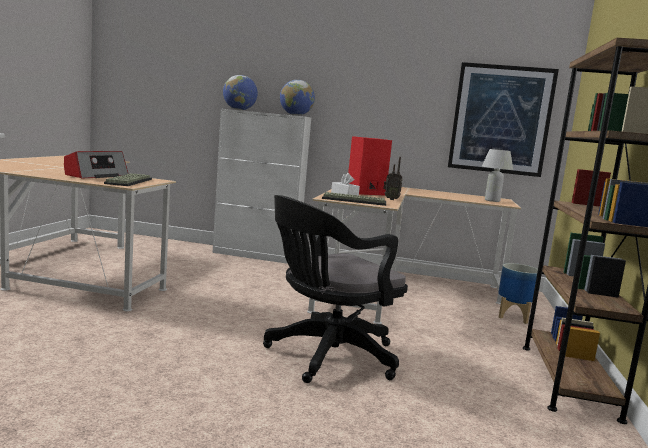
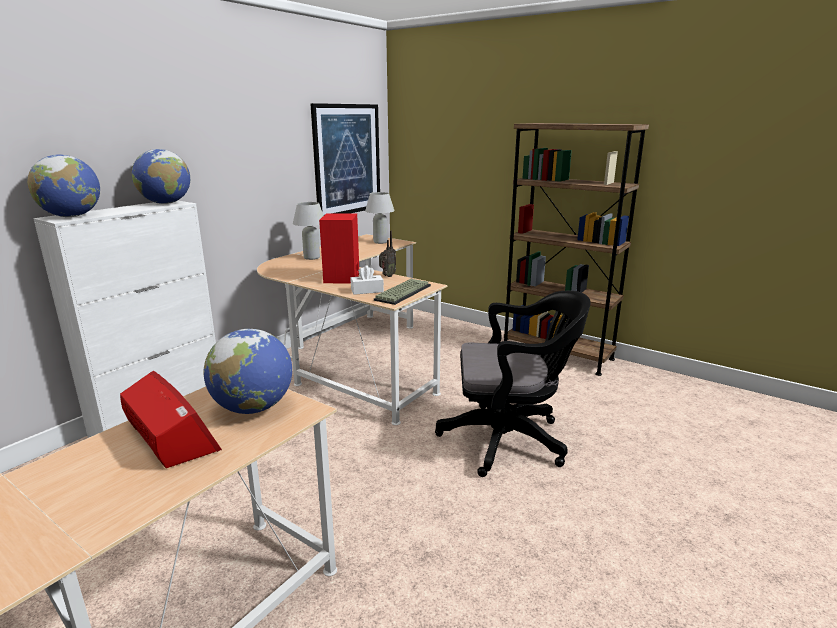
camera: 65 degrees left, 10 degrees up
keyboard [104,173,152,186] -> globe [203,329,292,414]
black office chair [263,195,408,383] -> black office chair turned 75 degrees counterclockwise [435,291,591,477]
planter [498,263,538,324] -> none
none -> white table lamp [293,202,324,260]

